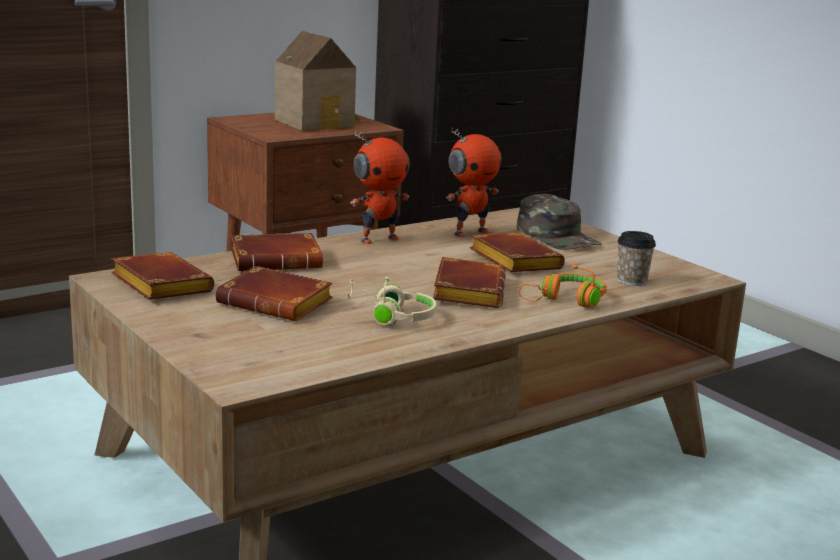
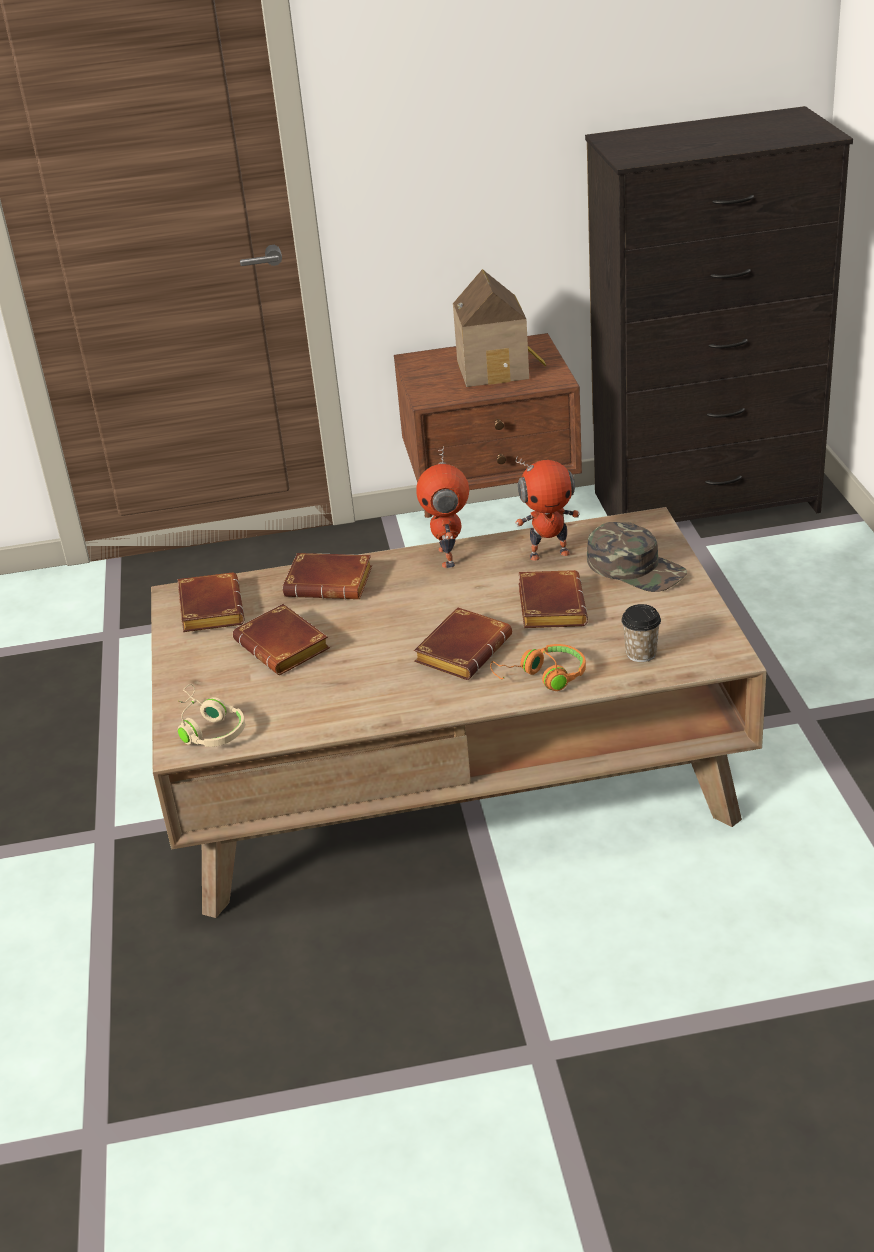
camera: 30 degrees right, 15 degrees up
beige headphones [348,277,436,326] -> beige headphones moved to [178,684,245,747]
toy robot [350,130,410,244] -> toy robot turned 90 degrees clockwise [416,447,469,568]
green cap [517,193,601,250] -> green cap turned 45 degrees counterclockwise [587,522,687,592]

